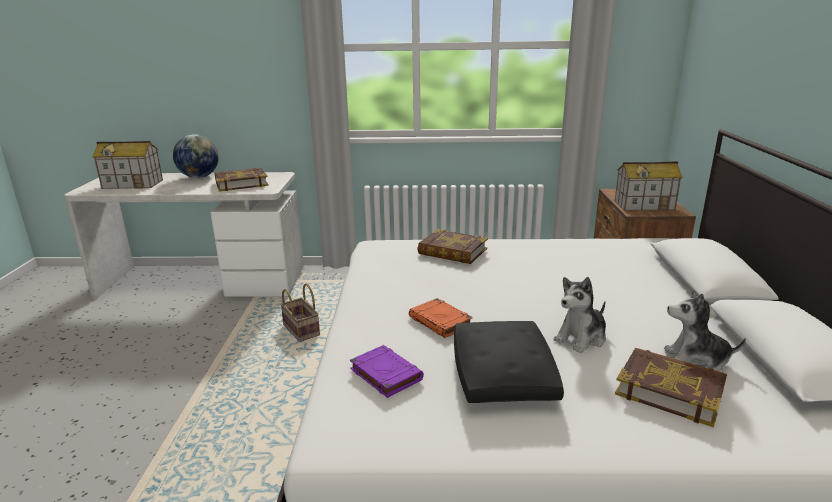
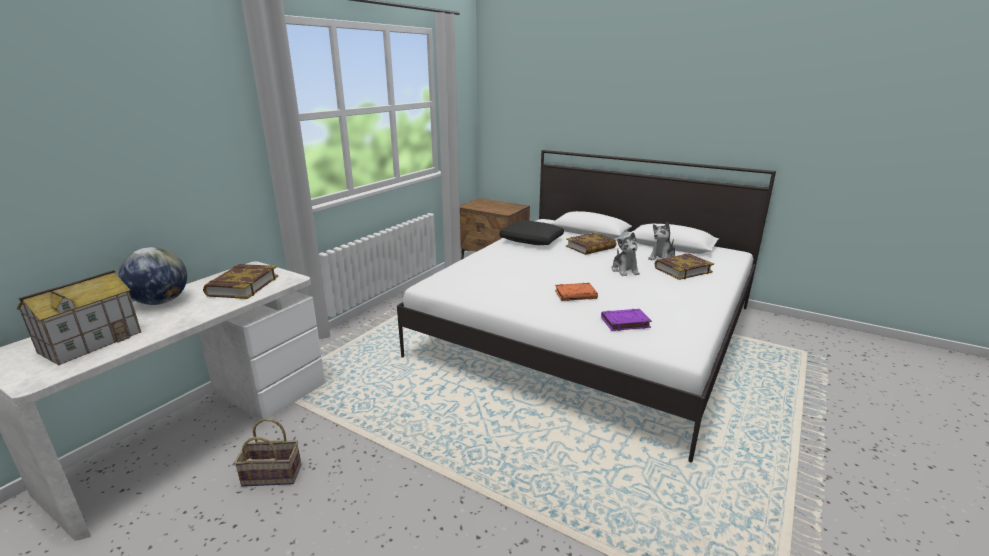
camera: 60 degrees left, 0 degrees up
basket [280,283,320,342] -> basket moved to [234,418,302,487]
book [417,229,488,264] -> book moved to [566,232,617,255]
black pillow [454,321,564,403] -> black pillow moved to [499,220,564,245]
toy house [615,161,683,211] -> none

